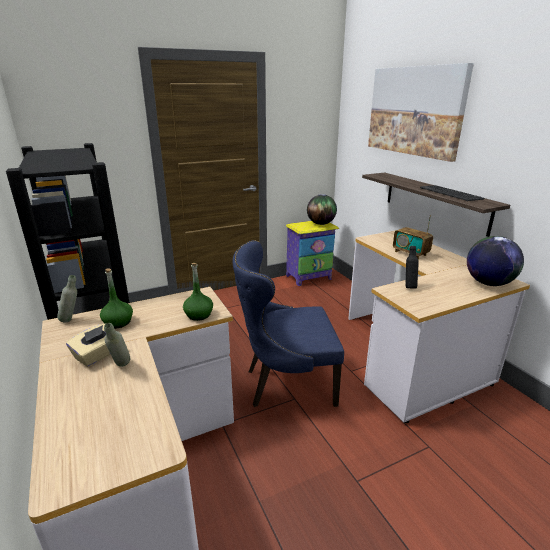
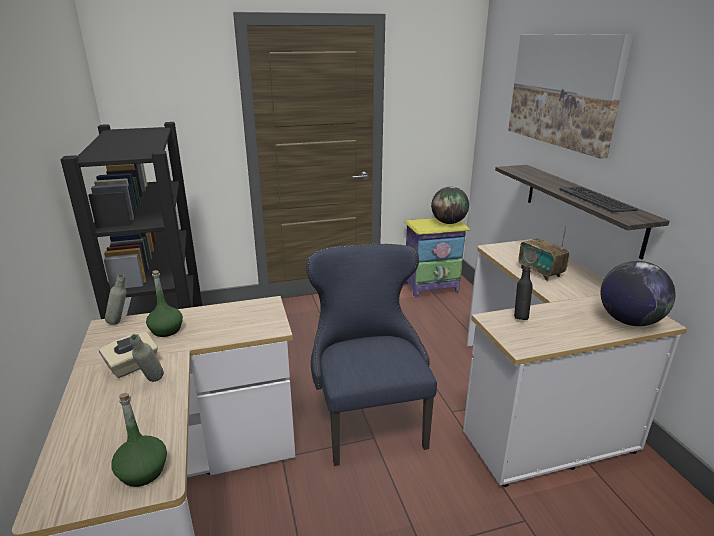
camera: 10 degrees right, 0 degrees up
green bottle [183,263,213,321] -> green bottle moved to [111,393,167,487]
blue chair [233,240,344,407] -> blue chair turned 75 degrees clockwise [306,244,437,466]

